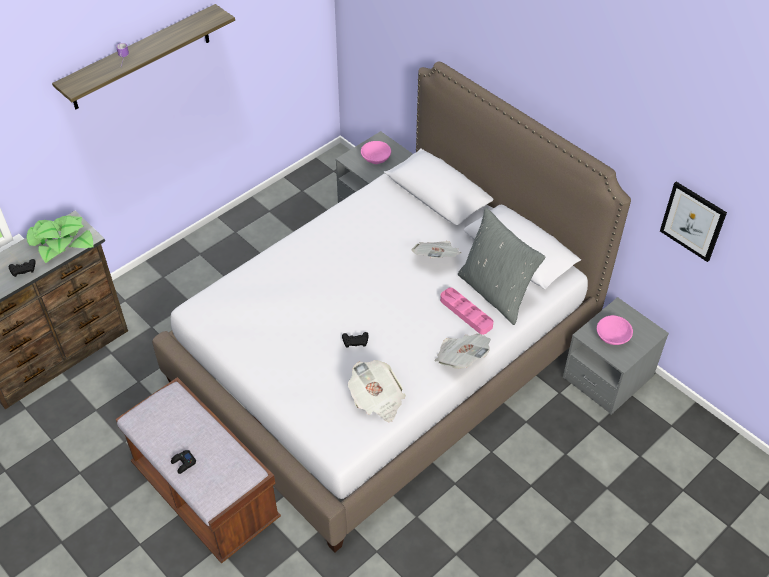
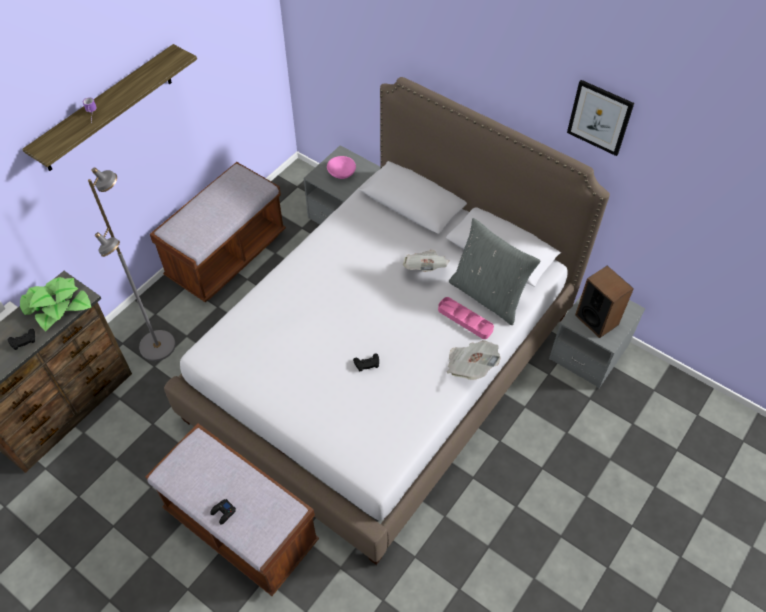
camera: 10 degrees left, 5 degrees up
newspaper [348,360,406,422] -> none
pink bowl [597,315,633,345] -> speaker [575,266,634,338]
picture [660,182,727,262] -> picture moved to [567,80,634,156]
none -> grey floor lamp [88,167,176,361]
none -> brown bench [150,162,286,302]

